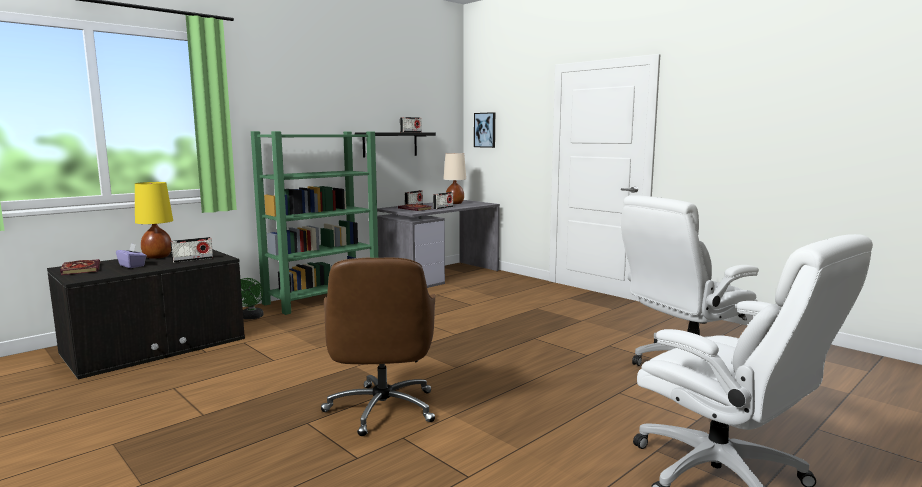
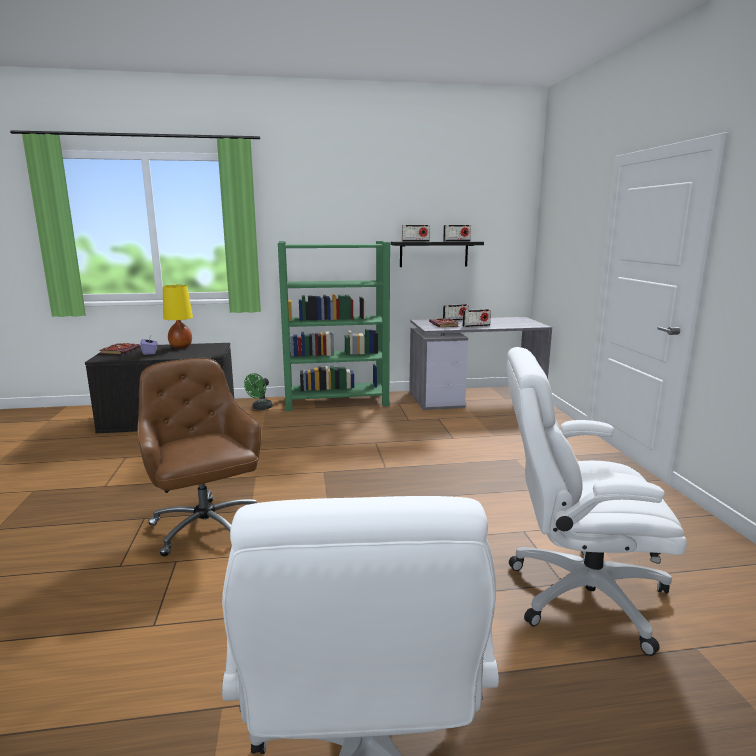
camera: 35 degrees right, 5 degrees up
radio [170,237,213,263] -> radio moved to [402,225,430,242]
brown office chair [321,258,435,436] -> brown office chair turned 120 degrees clockwise [137,358,261,556]
beige table lamp [443,153,466,204] -> none
picture [474,112,495,148] -> none

